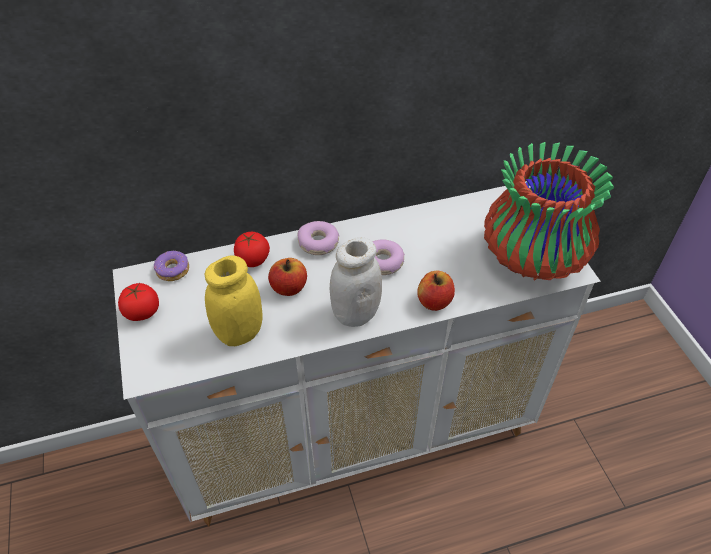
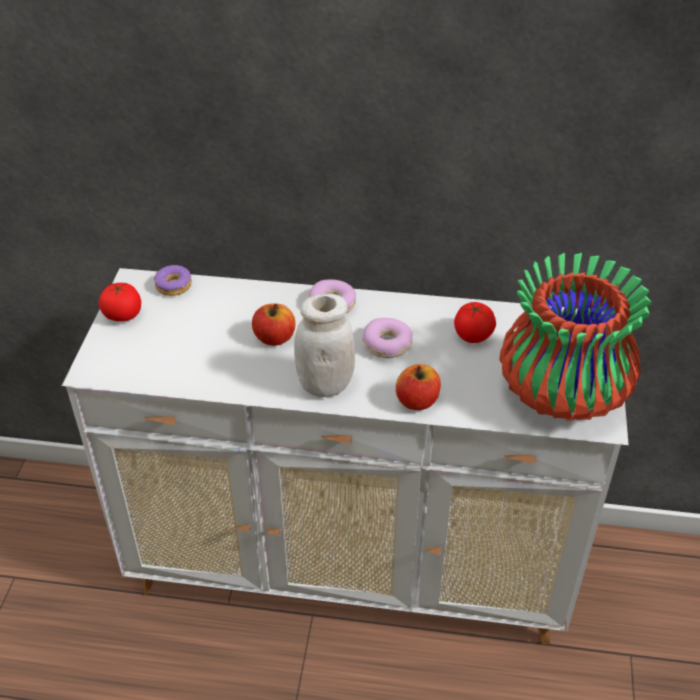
camera: 25 degrees right, 5 degrees down
yellow jar [205,255,262,346] -> none
tomato [234,232,270,267] -> tomato moved to [454,302,496,343]

